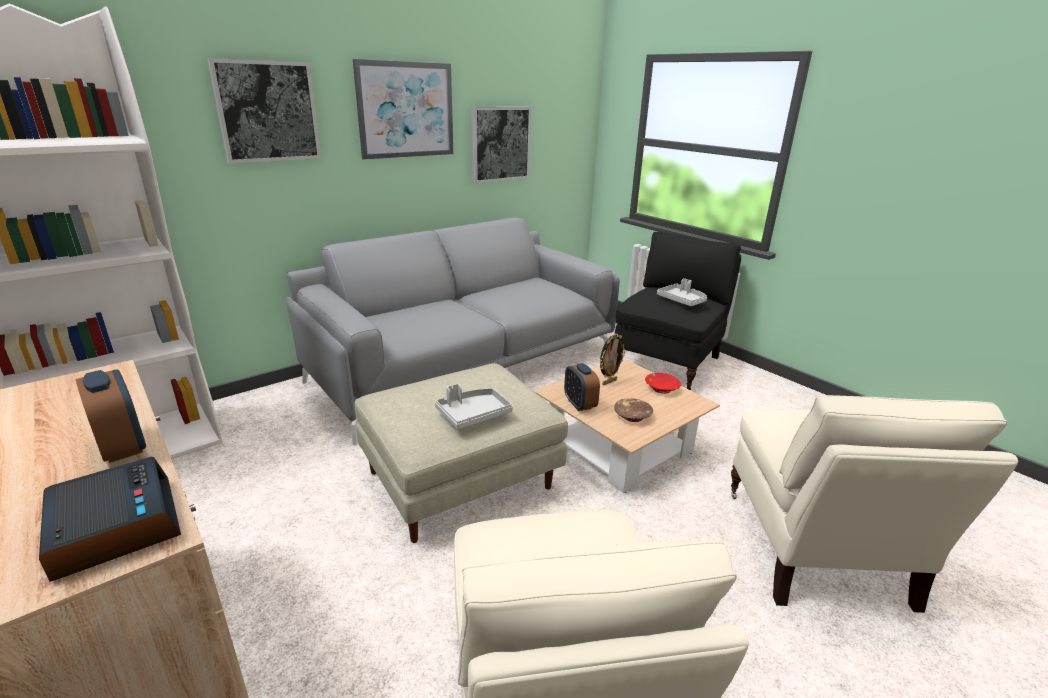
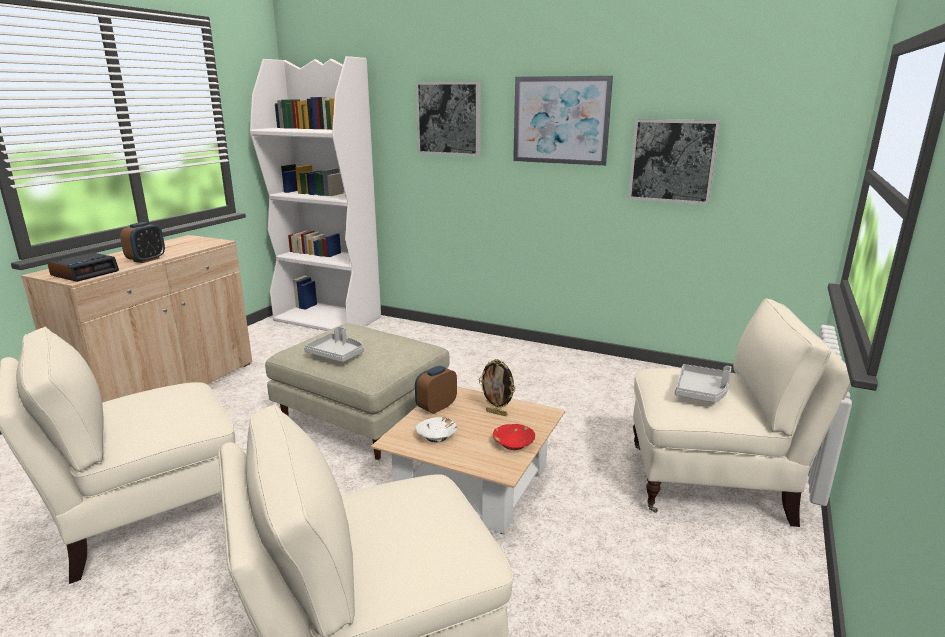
camera: 65 degrees right, 5 degrees down
grey sofa [286,218,620,445] -> none
brown bowl [614,399,653,422] -> white bowl [416,417,457,442]
black armchair [615,232,741,390] -> beige armchair [633,298,851,527]

